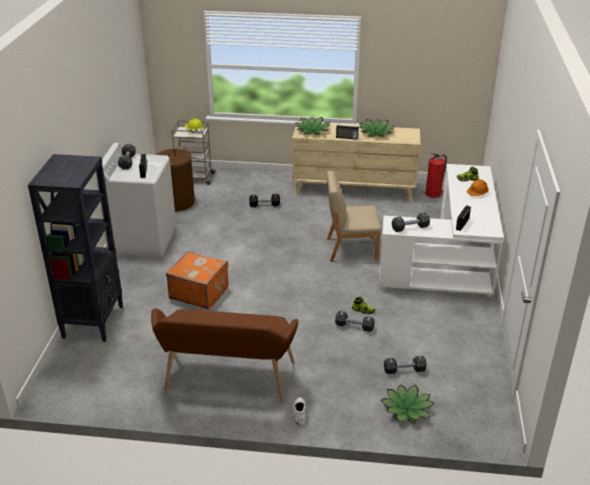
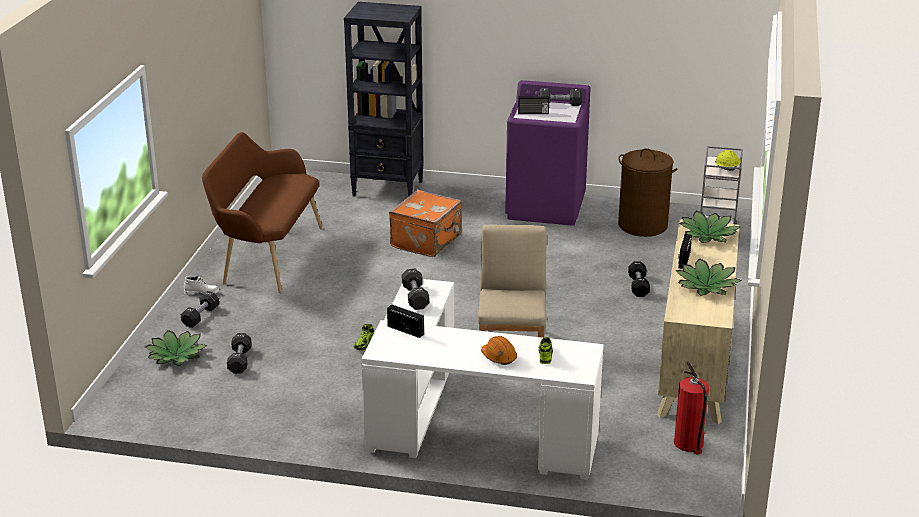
camera: 95 degrees right, 5 degrees down
white washing machine [96,143,176,257] -> purple washing machine [505,80,591,226]
black dumbbell [335,311,375,332] -> black dumbbell moved to [180,291,219,328]

